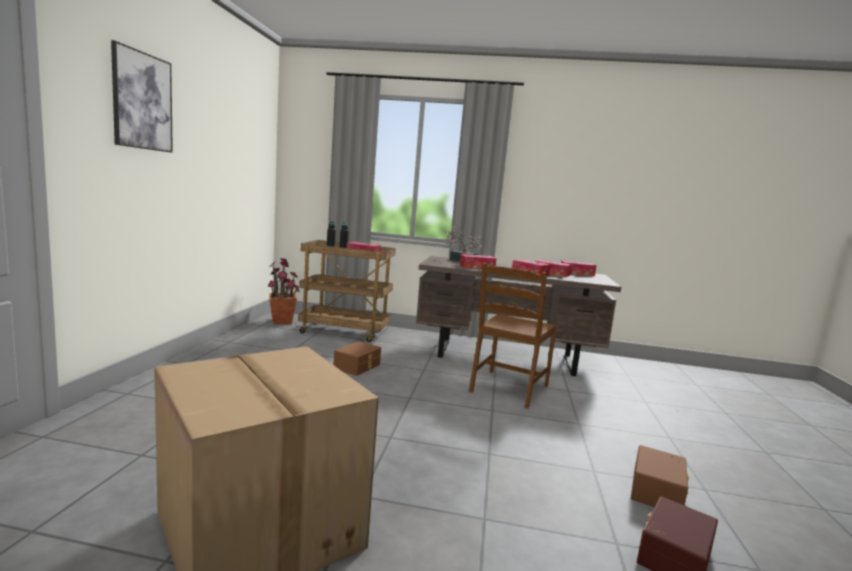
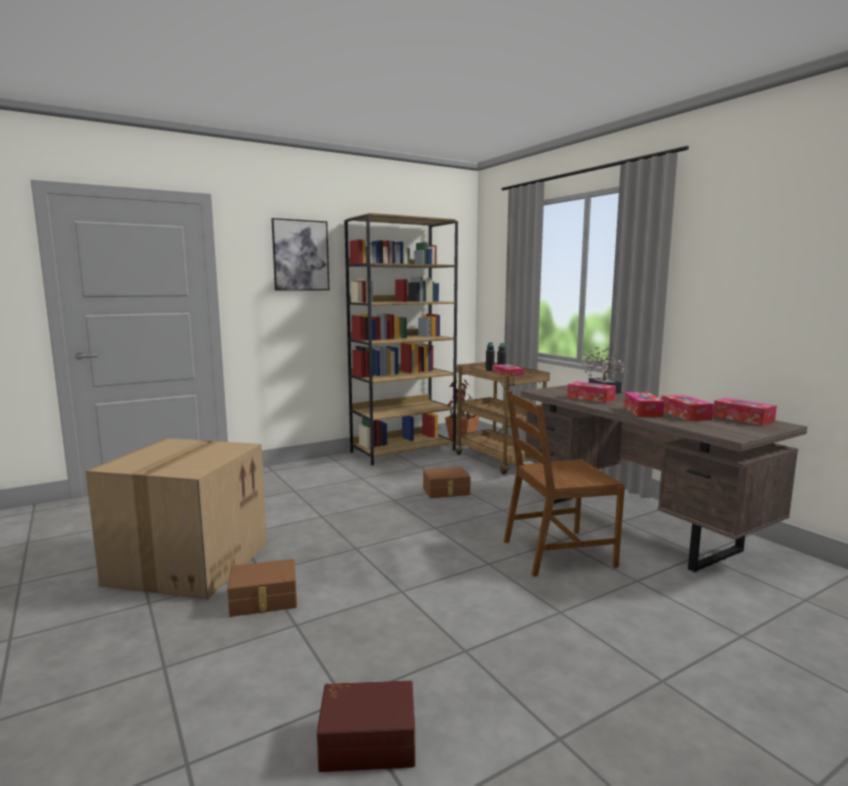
camera: 50 degrees right, 0 degrees up
brown storage box [631,445,689,507] -> brown storage box moved to [227,559,297,617]
none -> brown bookcase [344,213,458,465]

